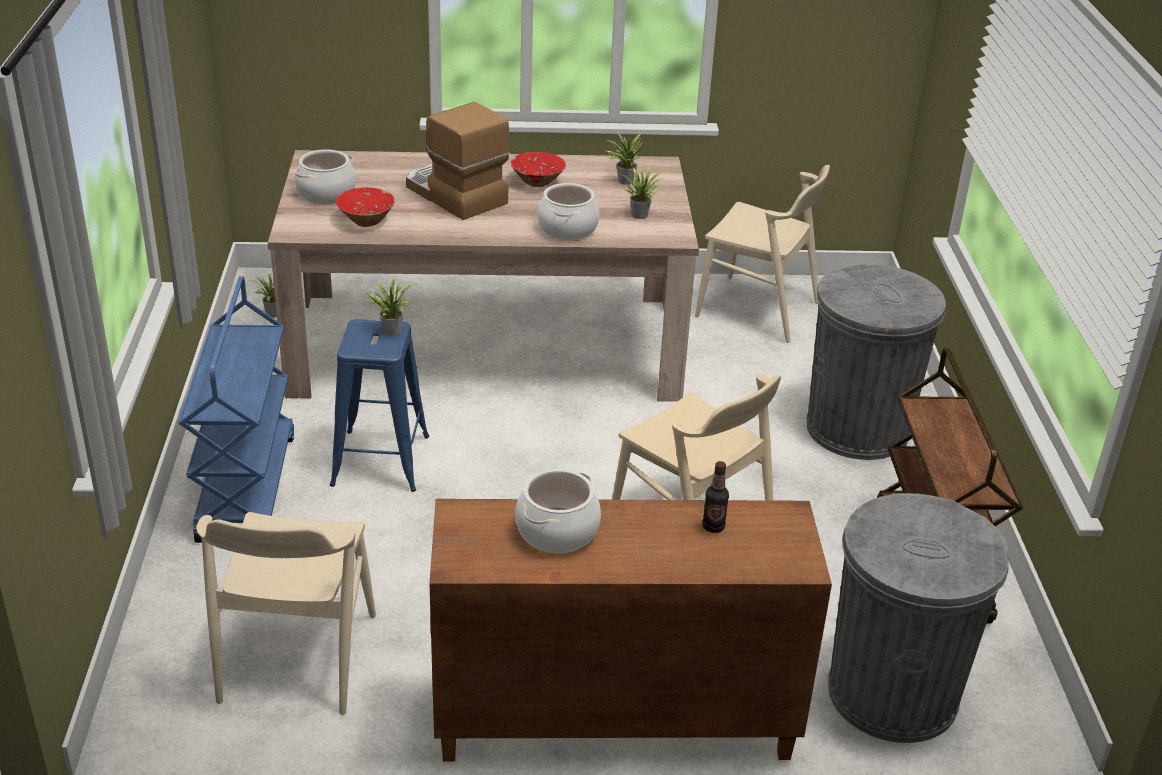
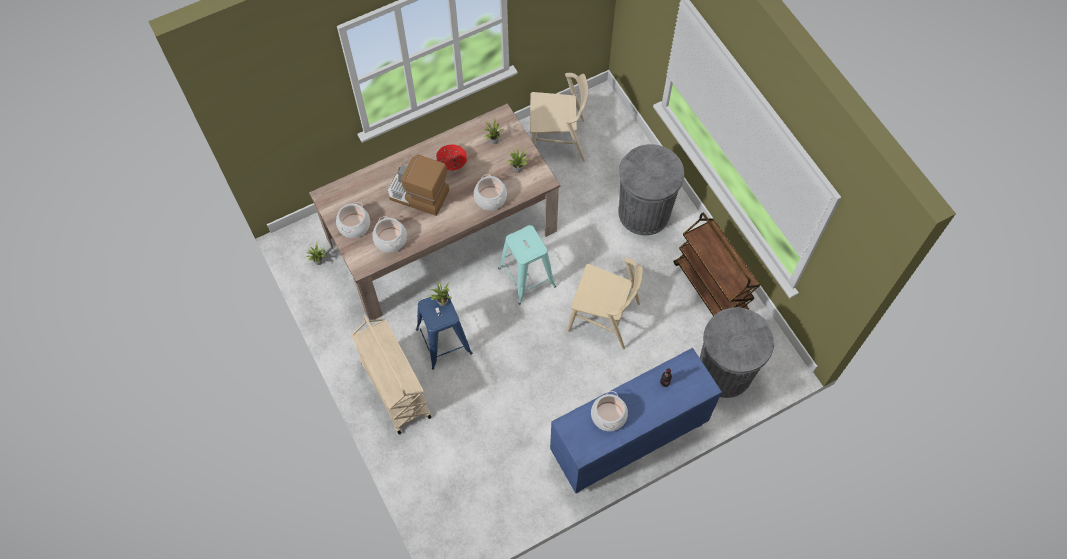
camera: 25 degrees left, 30 degrees up
blue cart [179,277,294,543] -> beige cart [351,315,432,434]
beige chair [196,512,376,715] -> none
red bowl [336,187,395,227] -> cooking pot [372,216,407,252]
brown cabinet [429,499,832,762] -> blue cabinet [550,348,722,493]
none -> turquoise stool [498,225,556,304]

